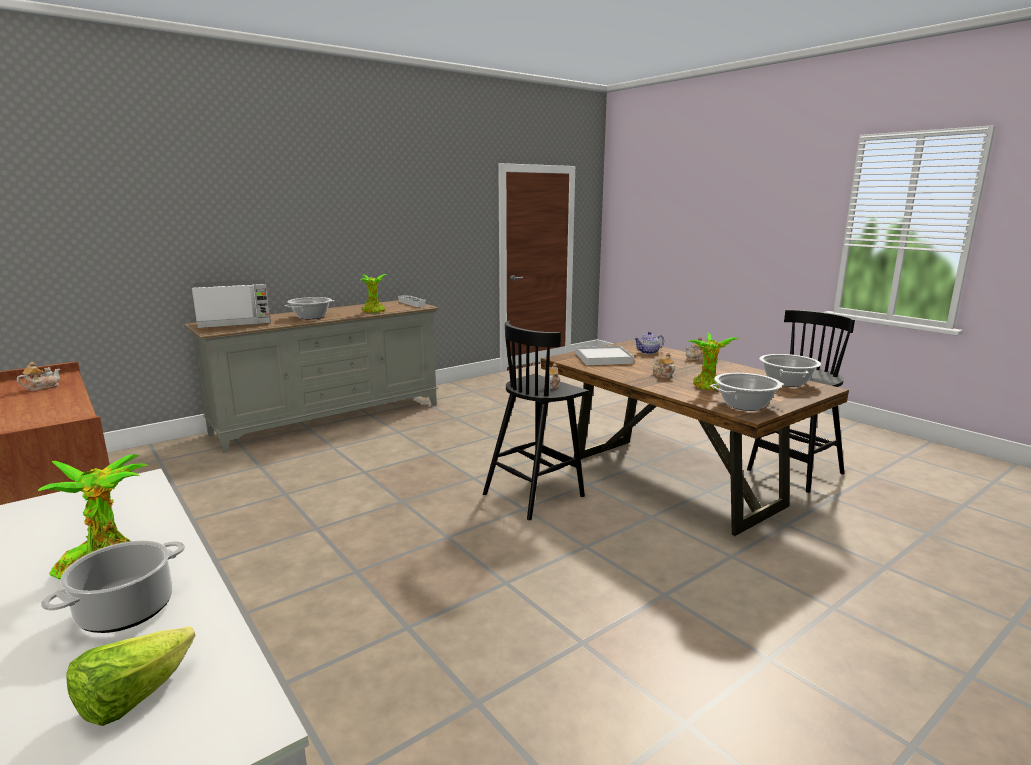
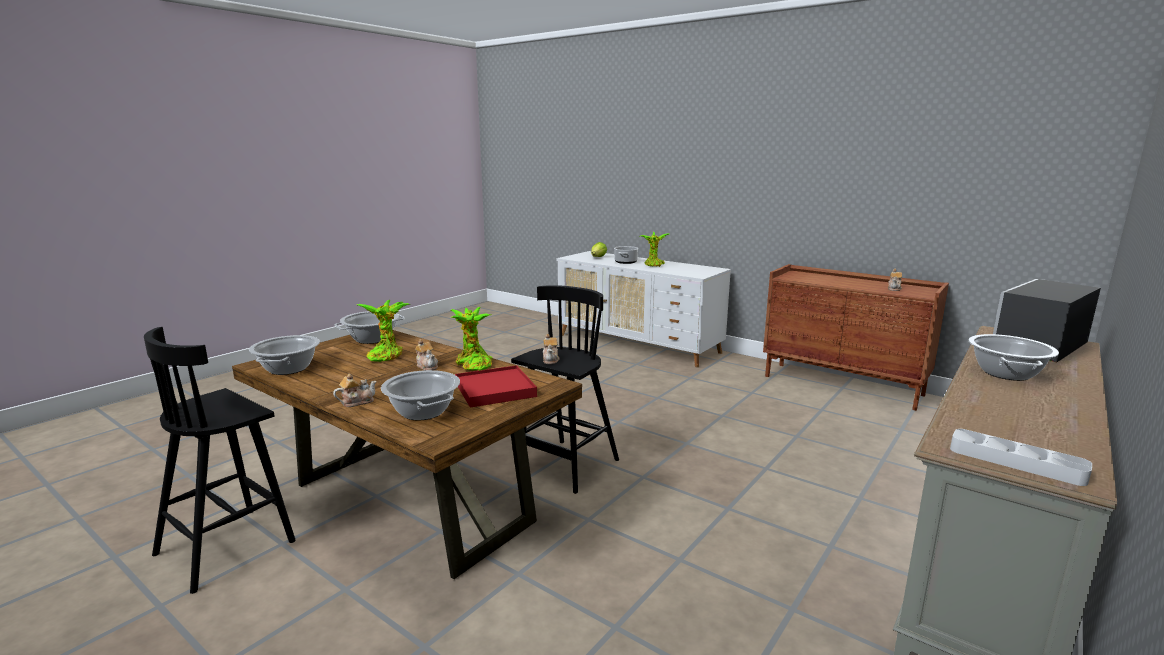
camera: 165 degrees right, 0 degrees up
potted plant [360,274,387,313] -> potted plant moved to [450,307,493,371]
white tray [576,346,634,365] -> red tray [455,365,537,408]
teapot [634,332,664,354] -> cooking pot [381,370,460,420]

